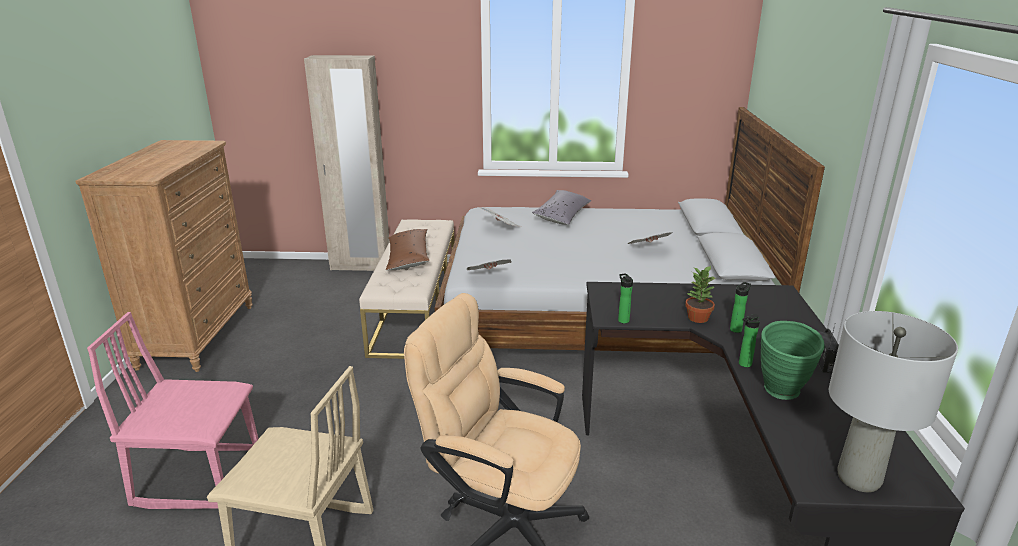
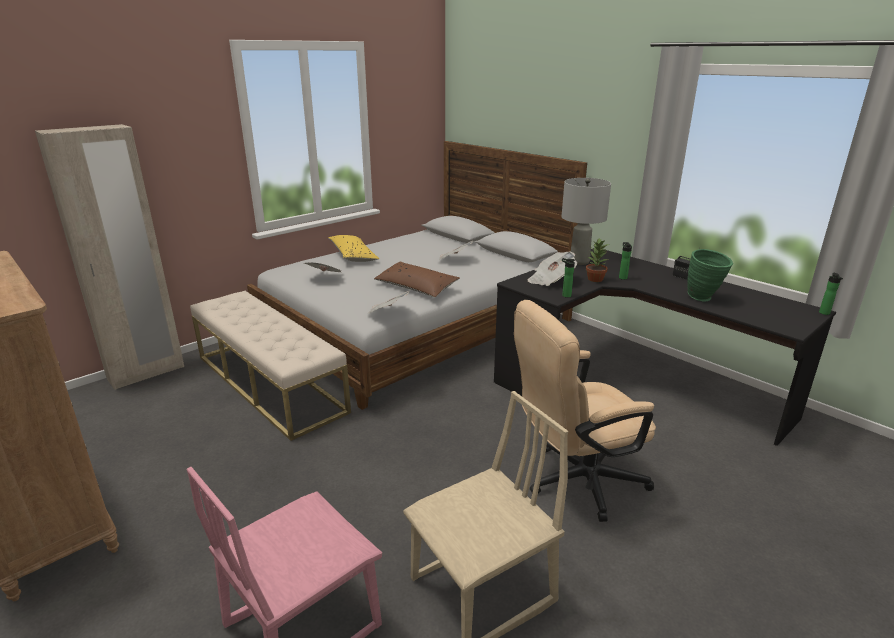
camera: 45 degrees left, 0 degrees up
brown pillow [386,229,430,270] -> brown pillow moved to [374,262,460,297]
grey pillow [532,190,591,225] -> yellow pillow [328,235,379,262]
bottle [739,314,760,367] -> bottle moved to [819,273,843,315]
grey table lamp [829,311,958,492] -> grey table lamp moved to [561,178,611,265]
none -> newspaper [528,252,577,286]

